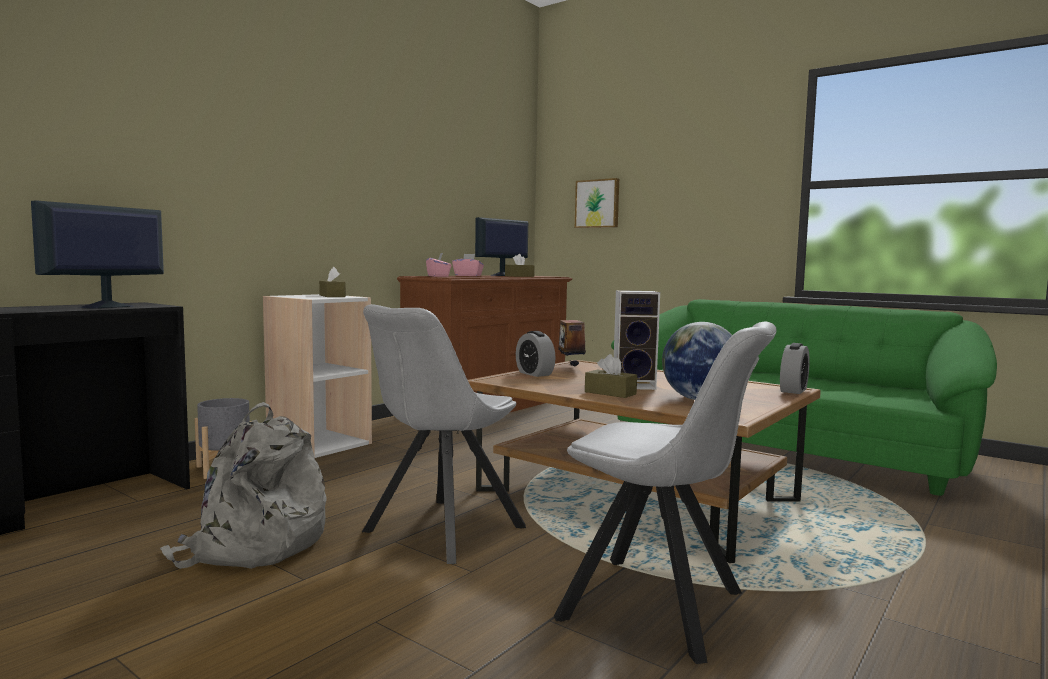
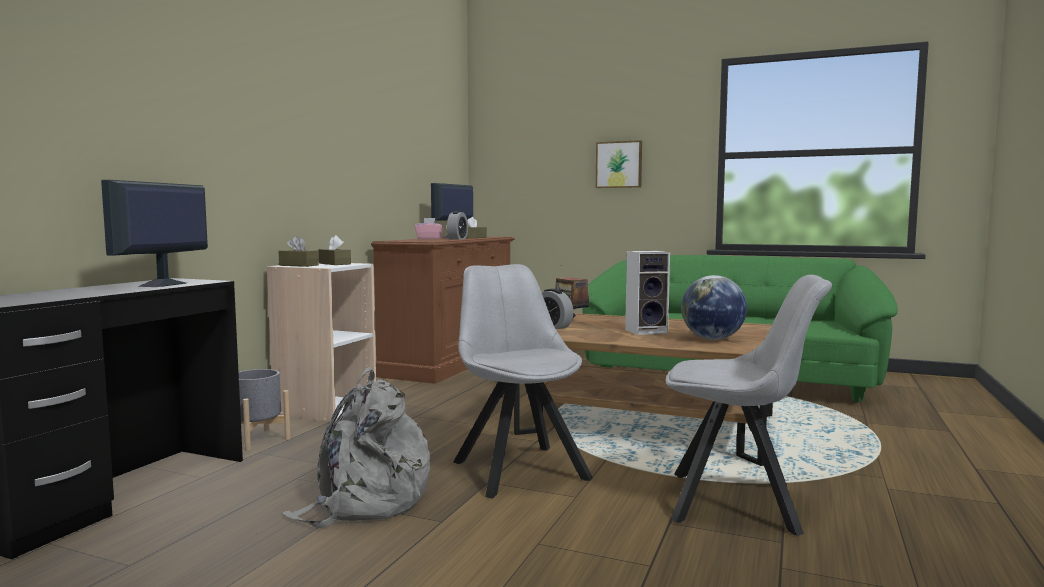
camera: 15 degrees left, 0 degrees up
grey chair [362,304,526,564] -> grey chair turned 135 degrees clockwise [453,264,593,498]
pink tissue box [426,253,452,277] -> none
picture [575,178,619,228] -> picture moved to [596,140,642,188]
brown tissue box [585,354,637,398] -> brown tissue box moved to [278,236,319,267]
alarm clock [780,343,810,394] -> alarm clock moved to [447,211,468,240]

